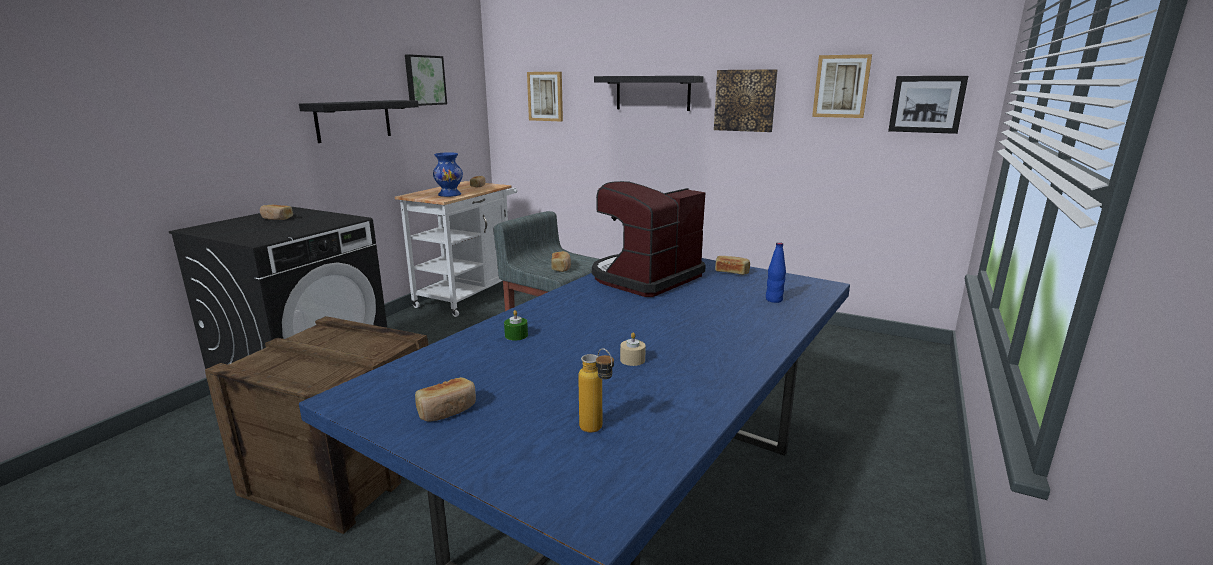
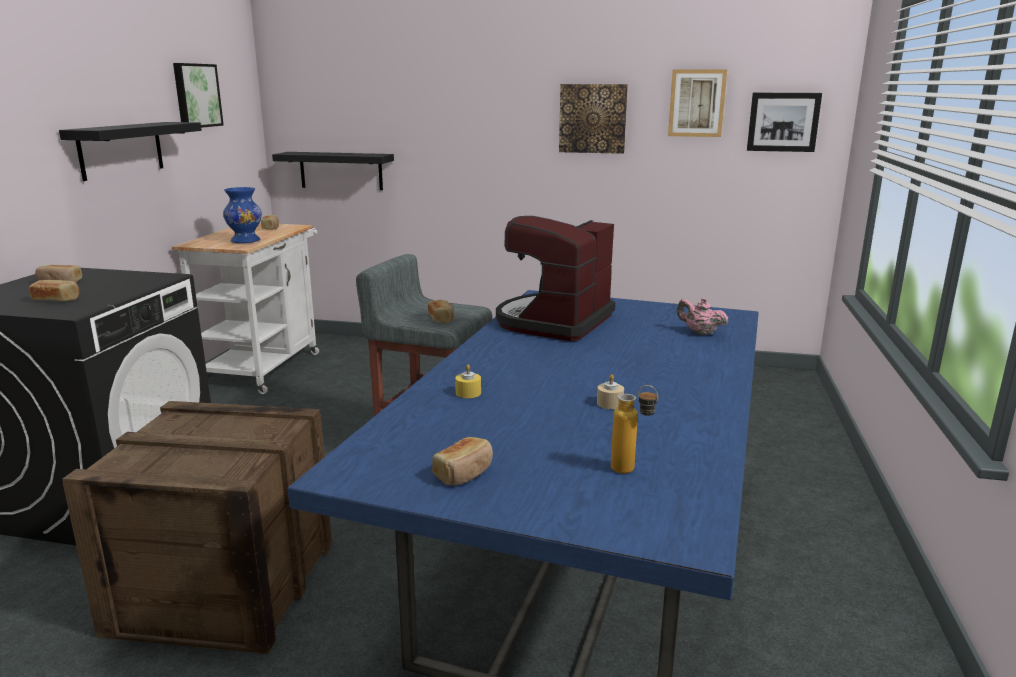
camera: 15 degrees left, 0 degrees up
green candle [504,310,528,341] -> yellow candle [455,365,481,398]
picture [527,72,563,121] -> none
black shelf [594,76,703,111] -> black shelf moved to [272,152,394,190]
bread [715,256,750,275] -> bread moved to [29,280,79,301]
blue bottle [766,242,786,303] -> pink teapot [677,298,728,336]

